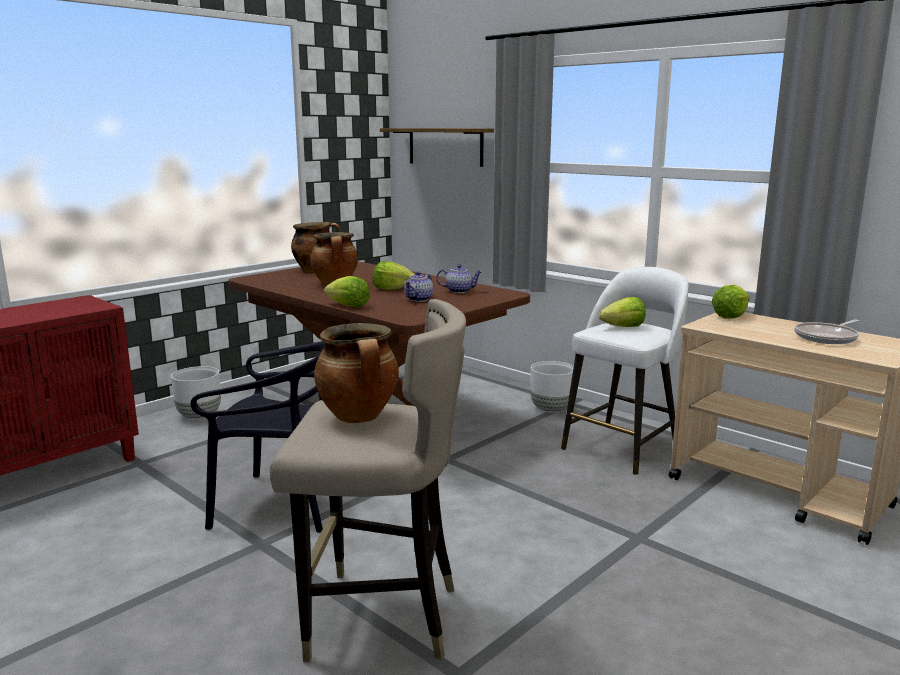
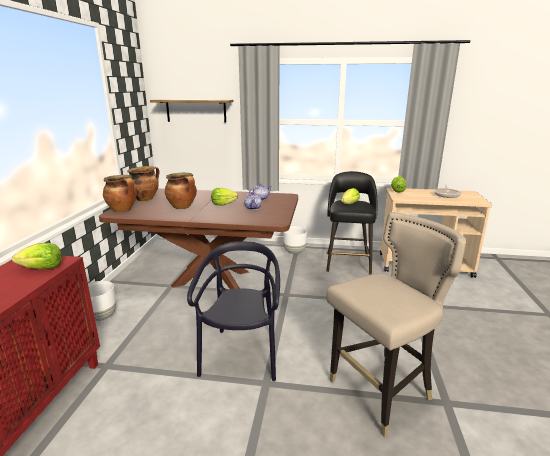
camera: 35 degrees left, 5 degrees up
black chair [190,341,325,533] -> black chair turned 60 degrees counterclockwise [187,241,280,381]
cooking pot [314,323,399,423] -> cooking pot moved to [103,175,137,212]
lettuce [324,276,370,307] -> lettuce moved to [12,243,62,269]
white stool [561,267,689,475] -> black stool [326,171,377,275]

